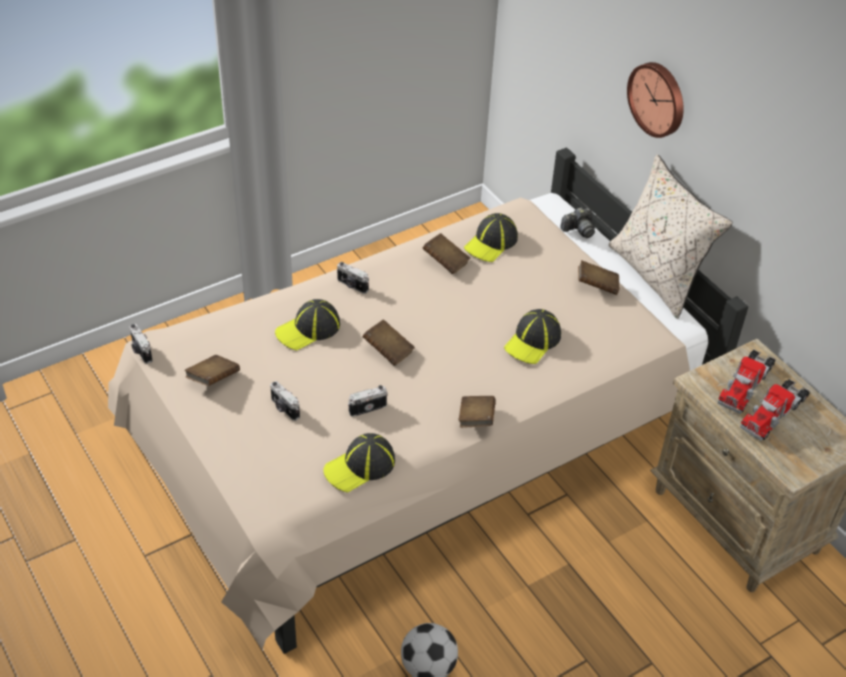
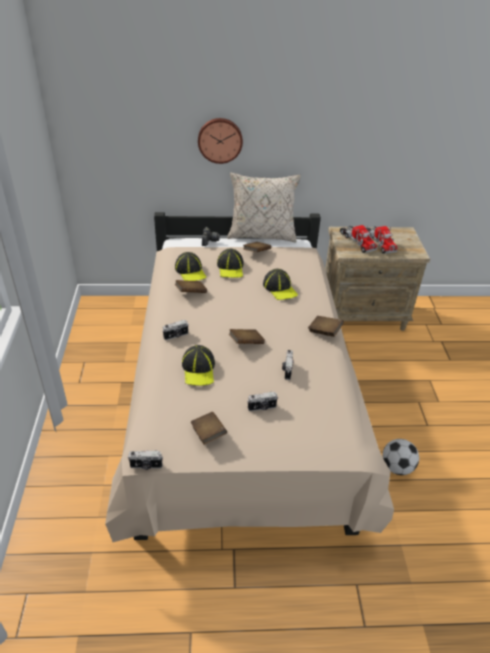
camera: 60 degrees left, 5 degrees down
cap [323,433,395,493] -> cap moved to [217,249,244,278]

